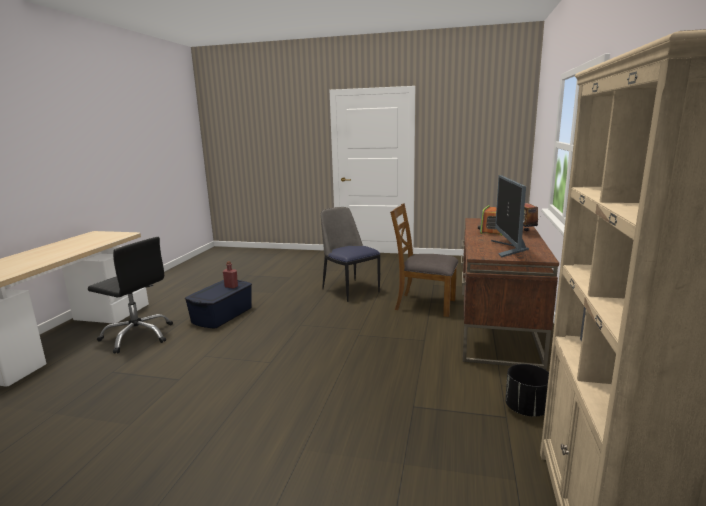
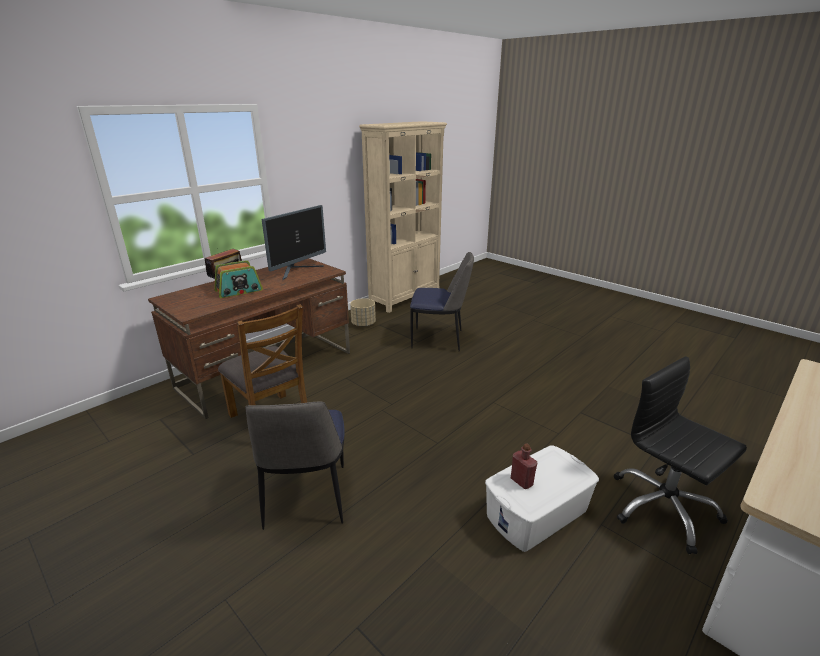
camera: 150 degrees left, 10 degrees up
blue storage box [185,280,252,328] -> white storage box [485,445,599,552]
black planter [505,364,549,417] -> beige planter [350,298,376,327]
none -> chair [410,252,474,352]

